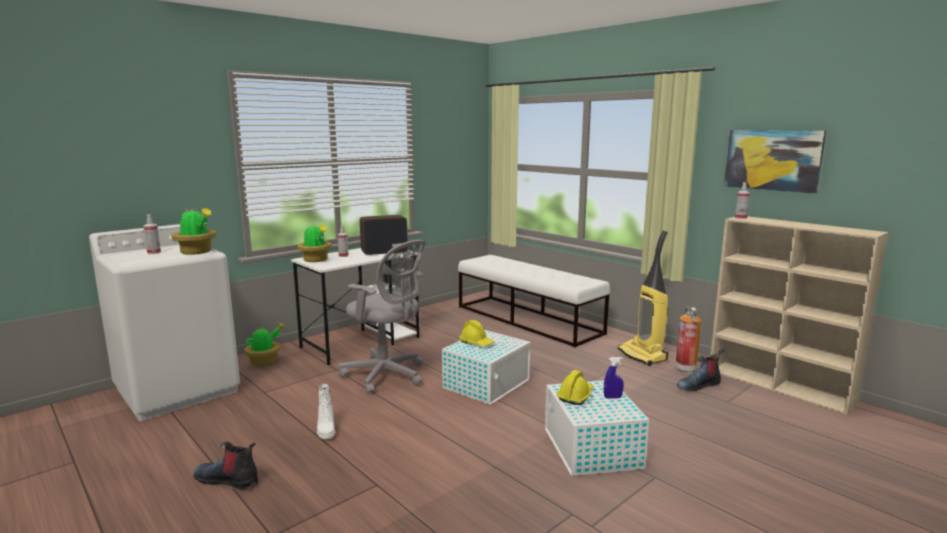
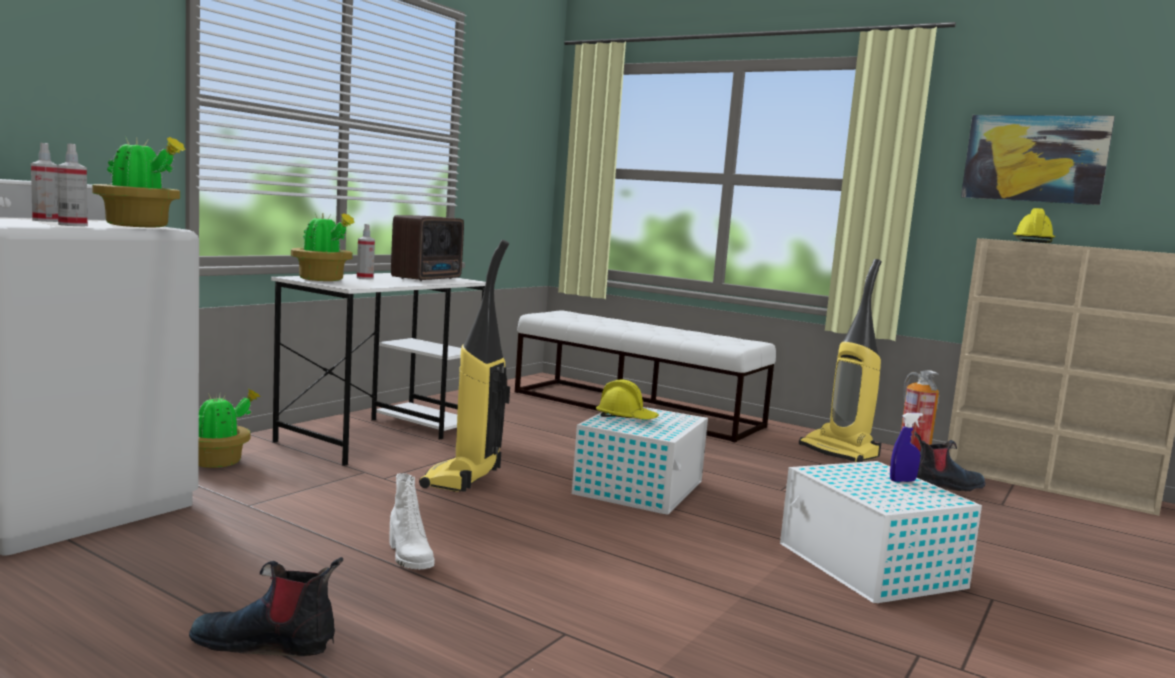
camera: 15 degrees left, 5 degrees down
grey office chair [338,240,426,394] -> vacuum cleaner [419,240,510,492]
radio [360,215,408,255] -> radio turned 150 degrees clockwise [391,215,464,281]
yellow hard hat [557,370,594,405] -> yellow hard hat moved to [1013,208,1055,243]
boot [677,349,724,391] -> boot turned 150 degrees counterclockwise [914,432,985,491]
spray bottle [735,182,750,219] -> spray bottle moved to [57,144,88,226]

